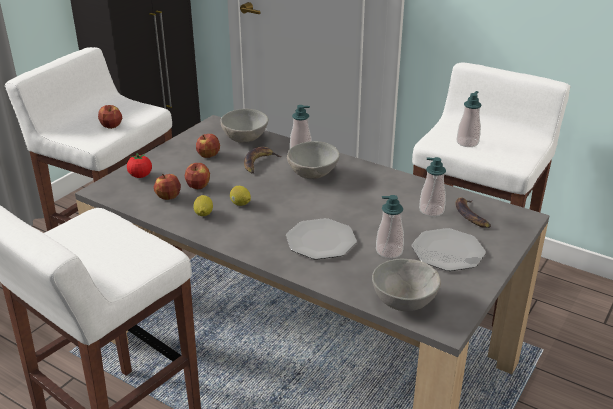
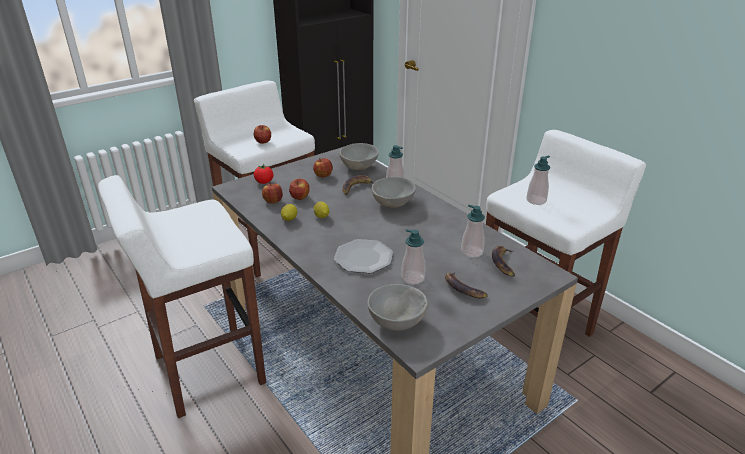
camera: 20 degrees right, 0 degrees up
plate [412,228,486,271] -> banana [445,272,488,299]

